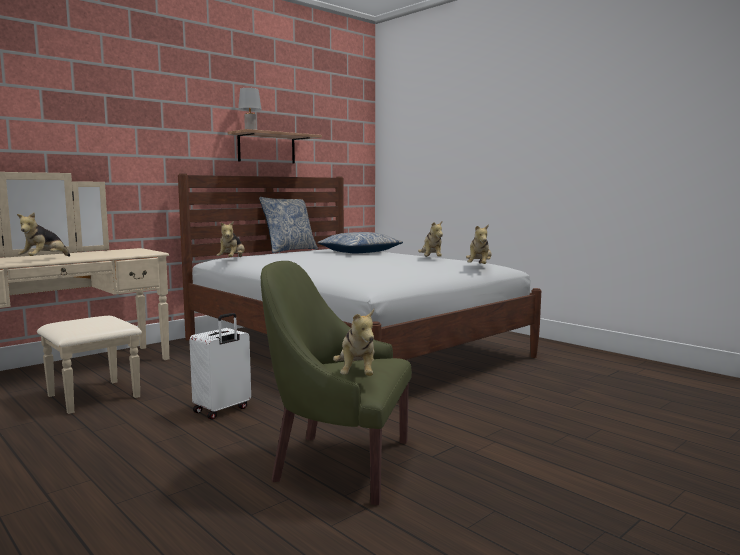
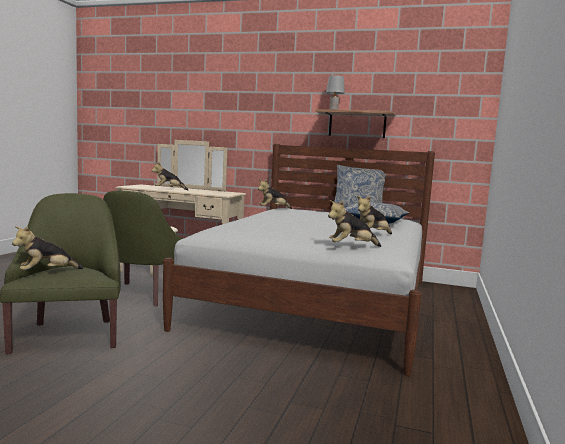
camera: 60 degrees right, 0 degrees up
white suitcase [189,313,251,419] -> green armchair [103,191,184,306]

